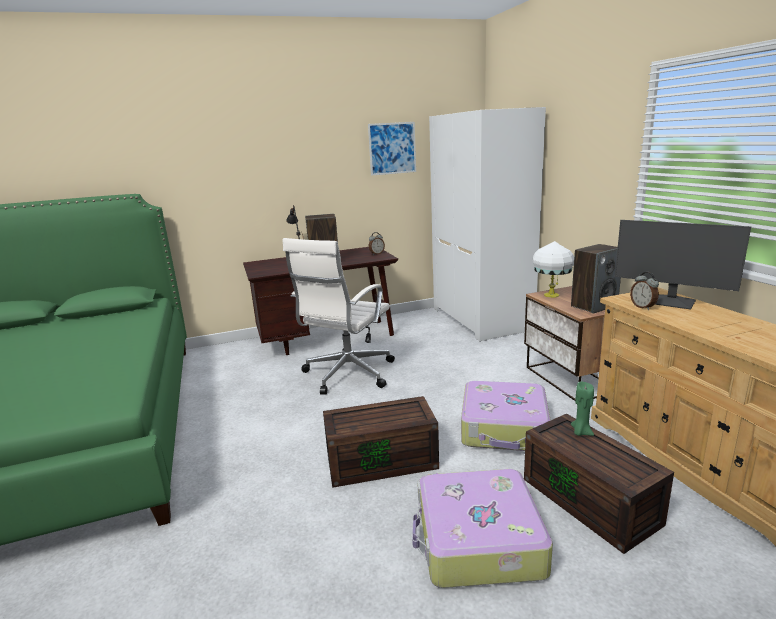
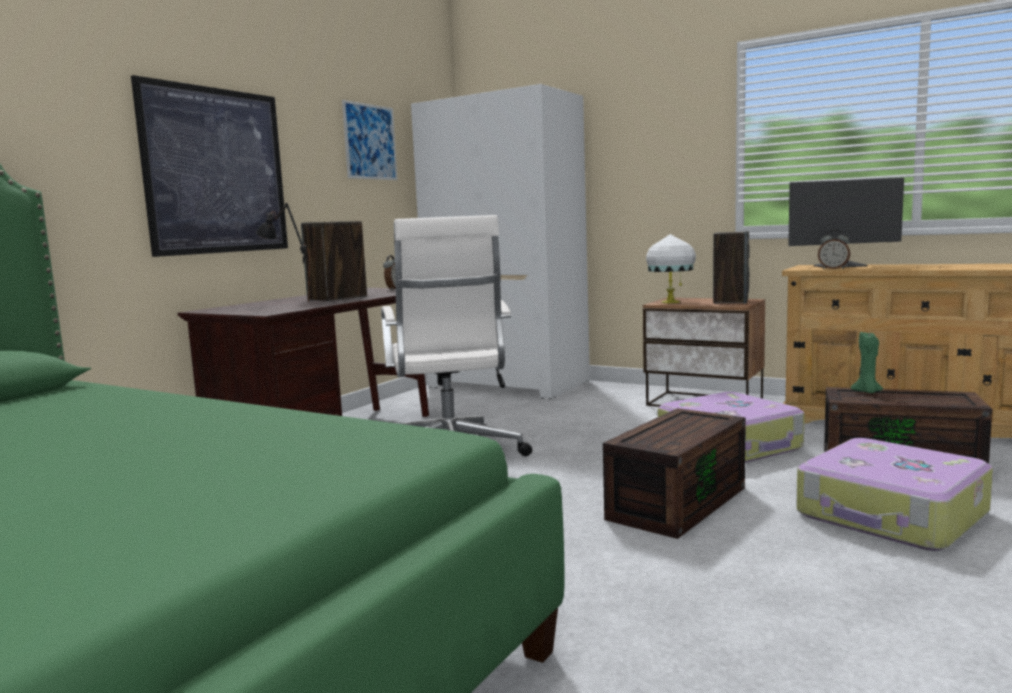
camera: 40 degrees left, 10 degrees down
none -> picture [131,75,288,257]

